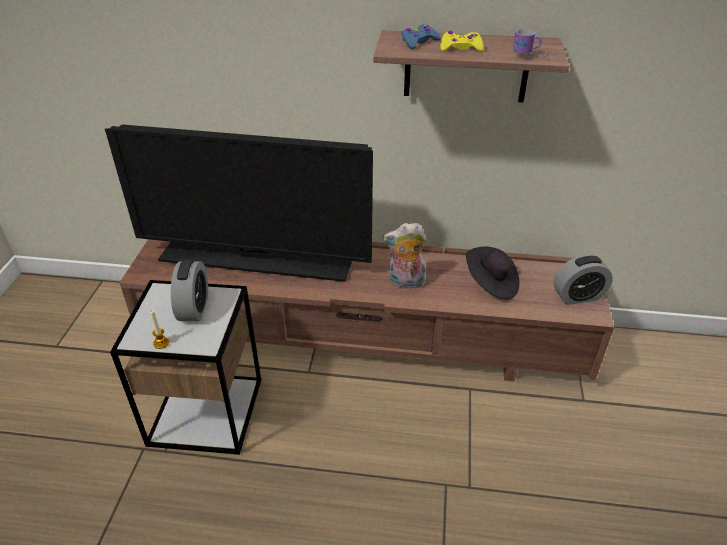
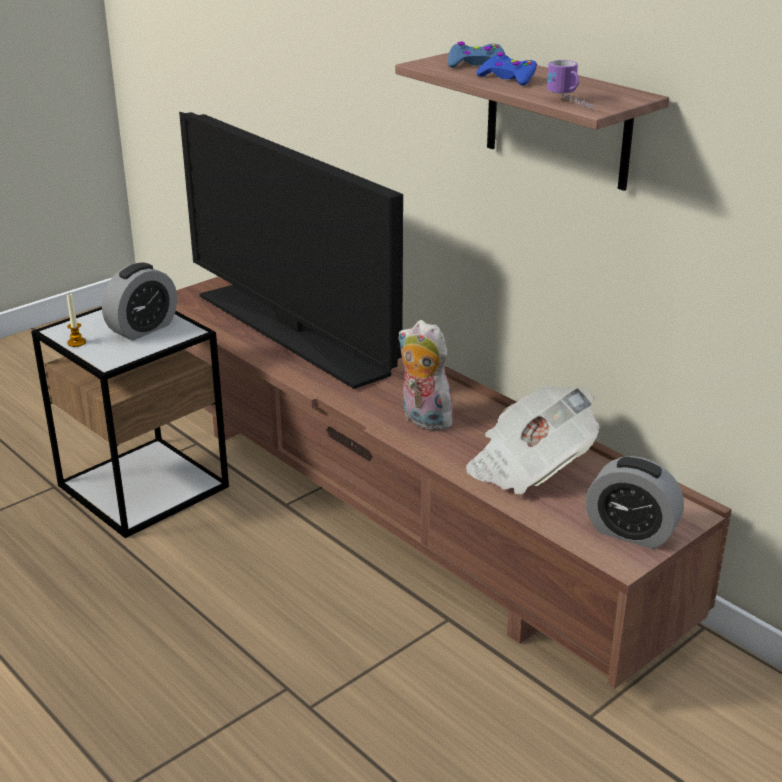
camera: 40 degrees right, 10 degrees down
yellow game controller [440,31,484,52] -> blue game controller [476,52,537,86]
black hat [466,247,519,299] -> newspaper [466,385,599,495]

